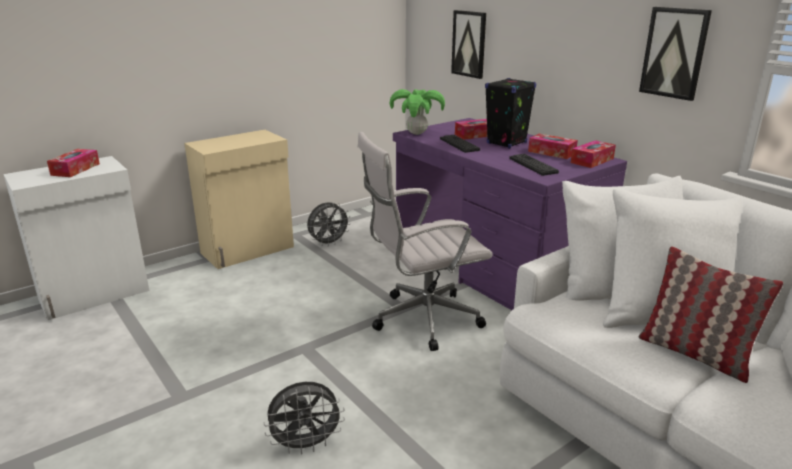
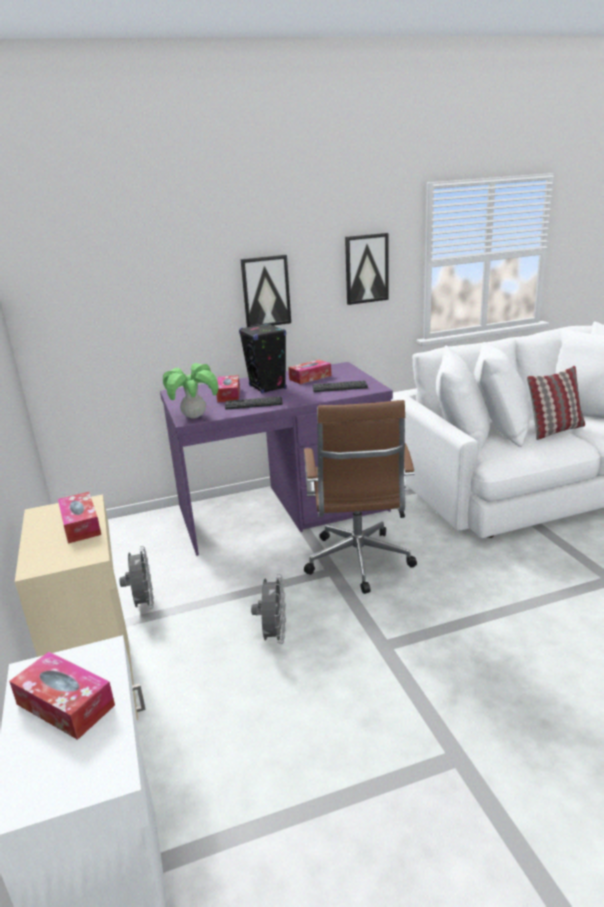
camera: 70 degrees left, 0 degrees up
grey fan [264,382,345,454] -> grey fan moved to [251,574,286,644]
white office chair [358,132,493,351] -> brown office chair [304,400,417,594]
picture [451,10,486,79] -> picture moved to [240,255,291,327]
tissue box [571,140,616,168] -> tissue box moved to [58,492,101,543]

